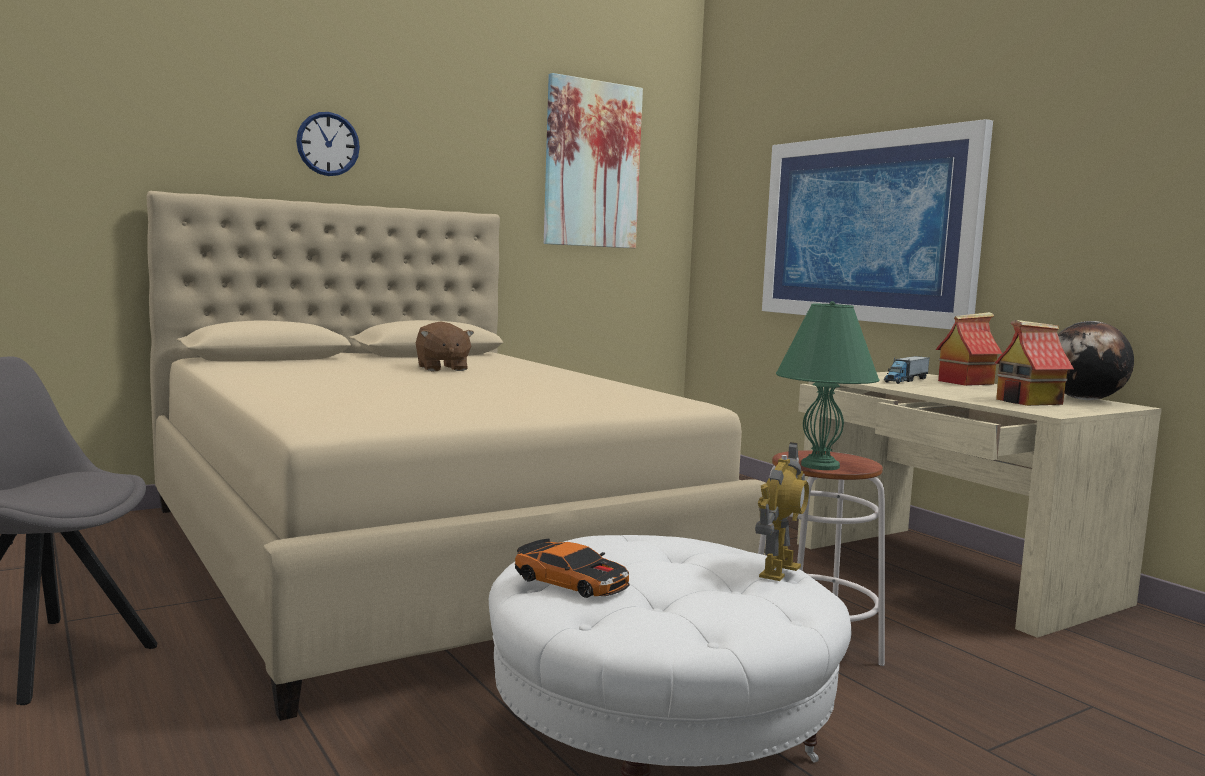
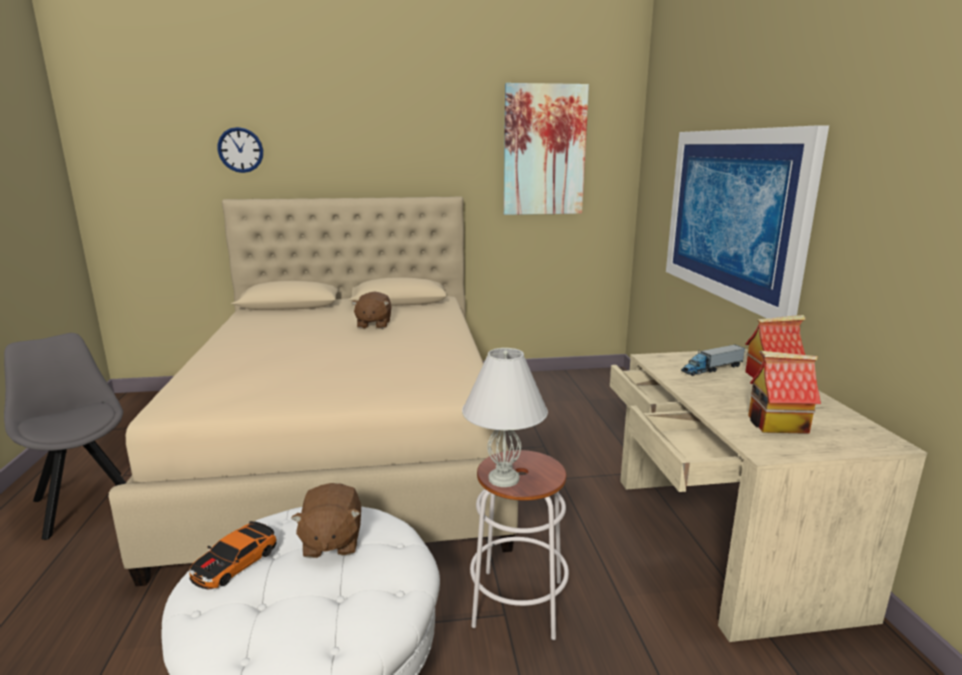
camera: 25 degrees right, 10 degrees up
wall clock [296,112,360,176] -> wall clock moved to [217,127,263,173]
toy car [515,539,629,598] -> toy car turned 60 degrees clockwise [189,521,277,589]
toy robot [755,442,809,581] -> none
green table lamp [776,301,880,470] -> white table lamp [462,348,548,487]
globe [1058,321,1134,400] -> none
none -> brown plush toy [291,483,361,558]

